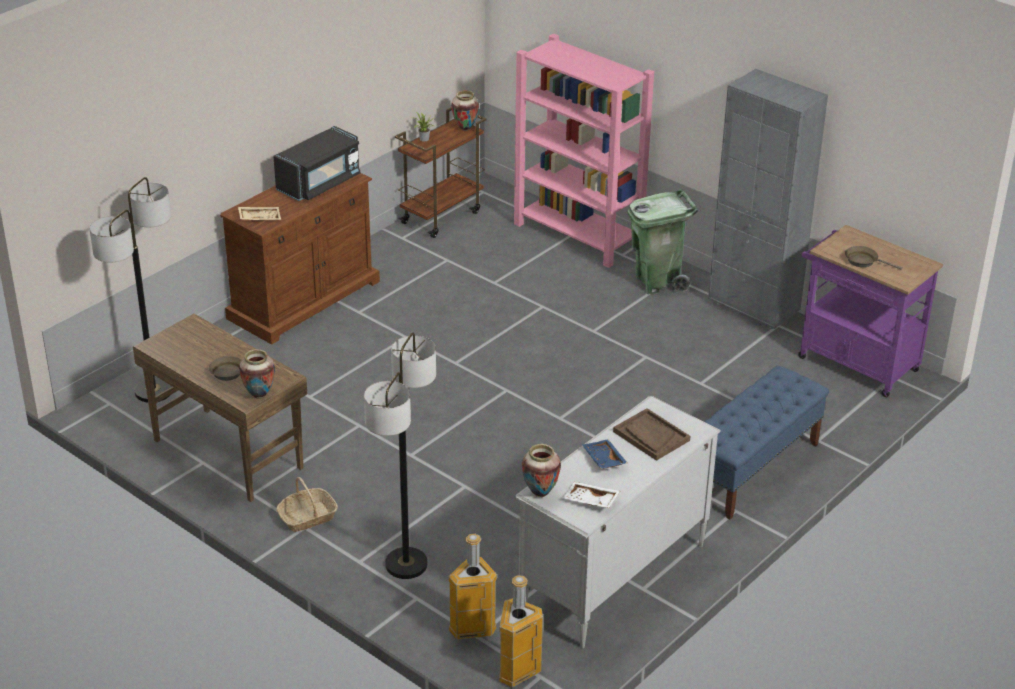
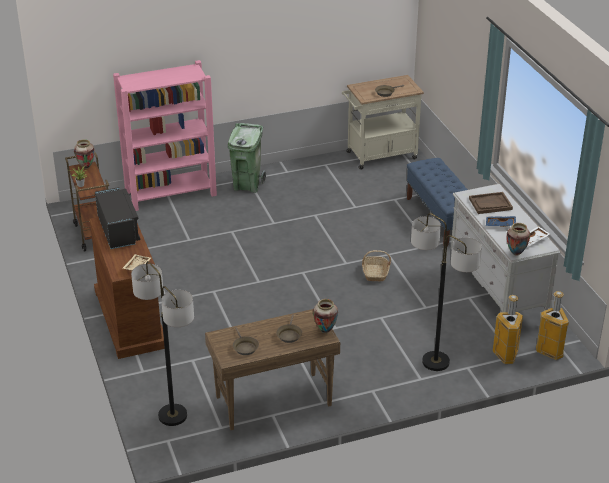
camera: 60 degrees left, 0 degrees up
basket [276,477,338,532] -> basket moved to [362,250,391,281]
grey cabinet [708,69,828,329] -> none
purple cart [798,225,943,397] -> beige cart [342,75,424,170]
none -> brown frying pan [233,327,259,355]

